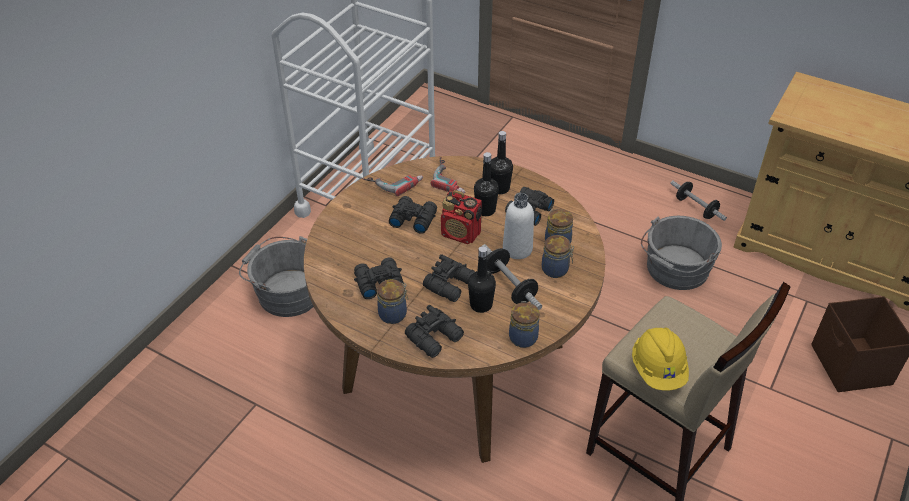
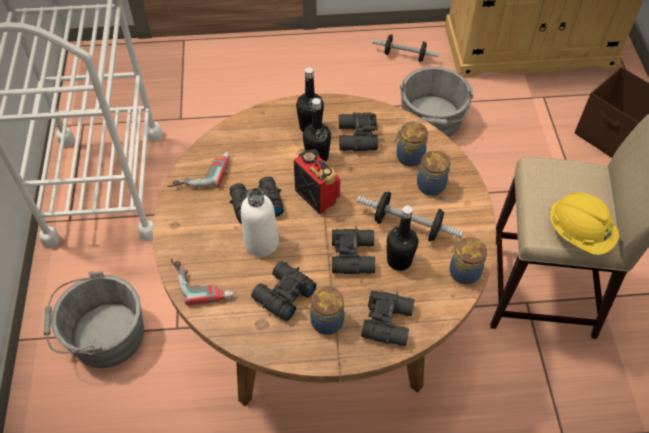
camera: 35 degrees left, 10 degrees up
power drill [430,157,465,193] -> power drill moved to [171,258,235,306]
radio [441,190,482,244] -> radio turned 120 degrees counterclockwise [294,149,340,214]
white bottle [503,193,534,259] -> white bottle moved to [241,188,279,257]

